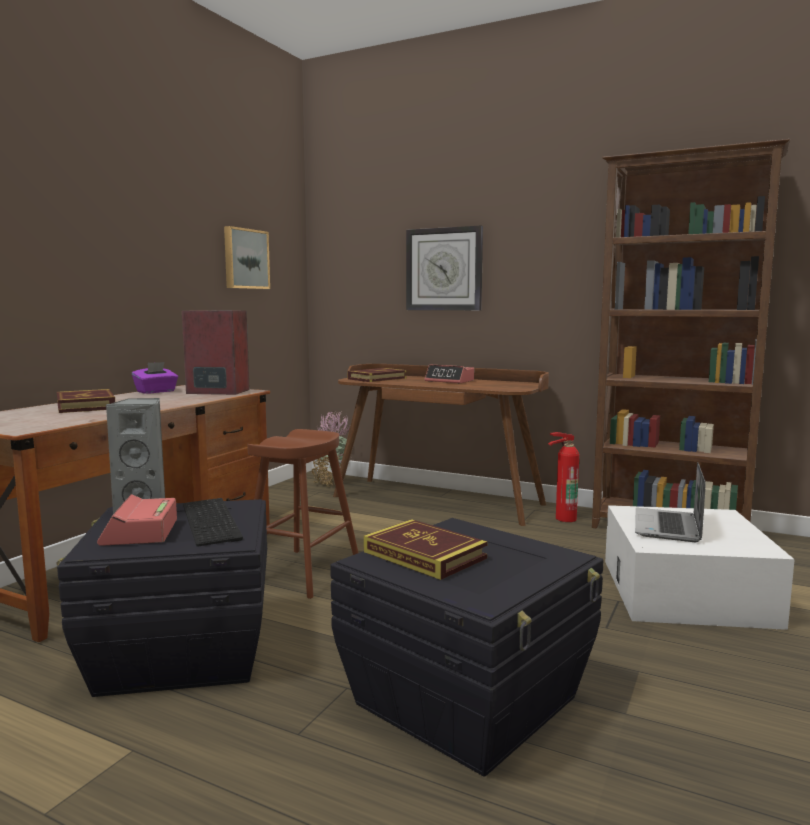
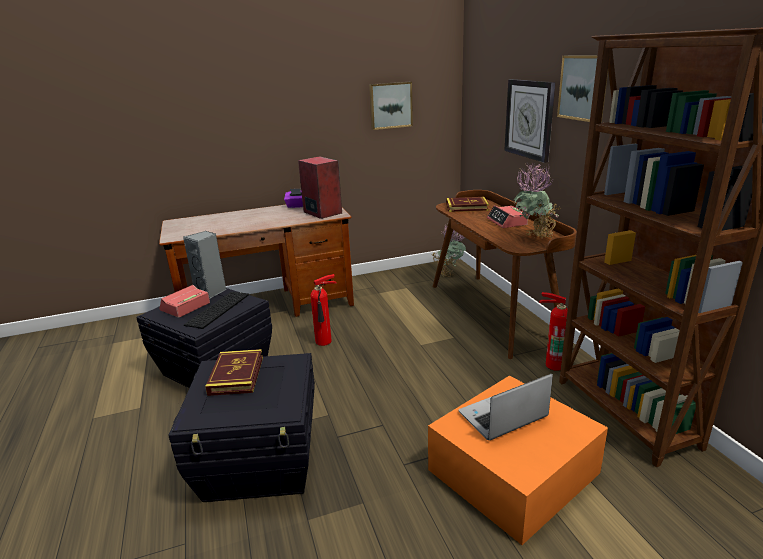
camera: 45 degrees right, 15 degrees up
book [57,389,115,413] -> none
brown stool [248,429,358,599] -> fire extinguisher [310,274,336,346]
white storage box [605,505,795,630] -> orange storage box [428,375,608,545]
none -> potted plant [514,162,561,239]
none -> picture [557,55,608,122]

